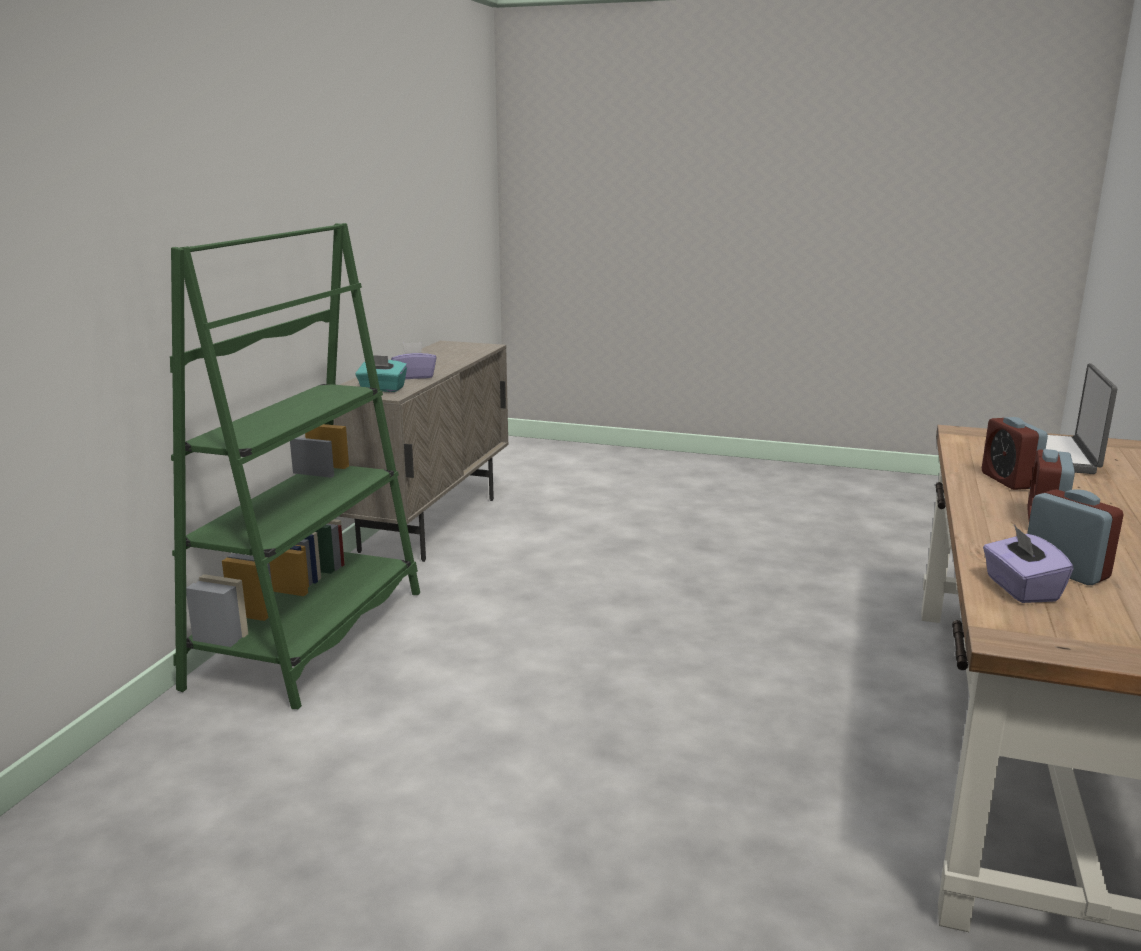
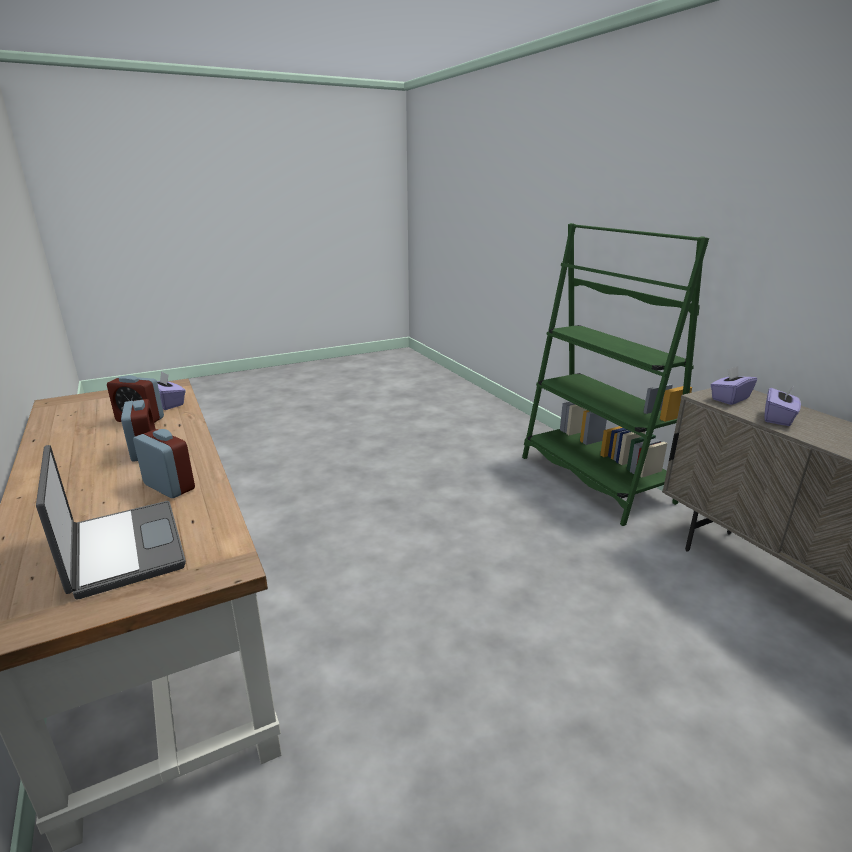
camera: 135 degrees right, 5 degrees up
turquoise tissue box [355,355,407,392] -> purple tissue box [711,366,757,405]

